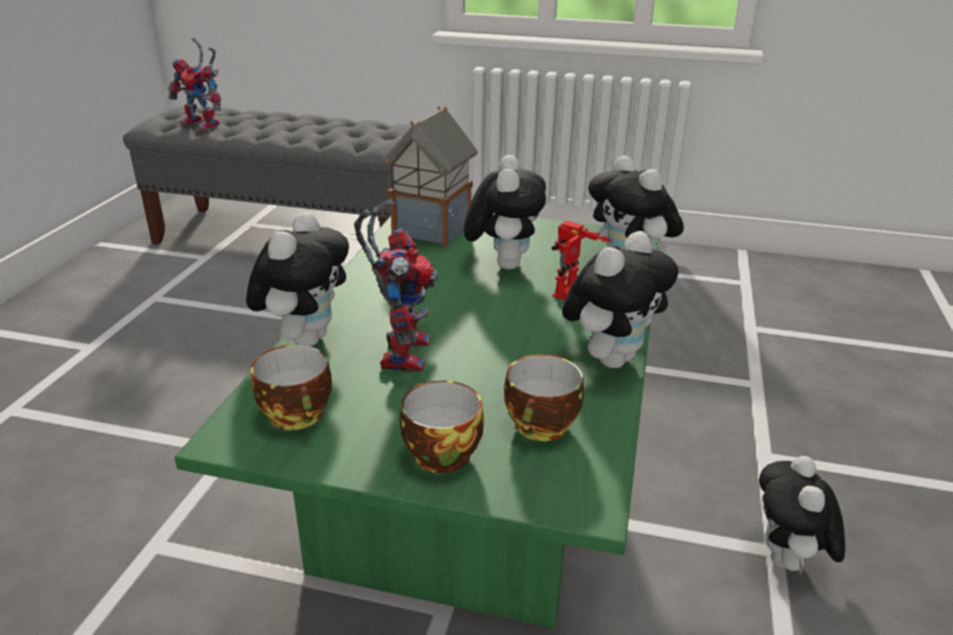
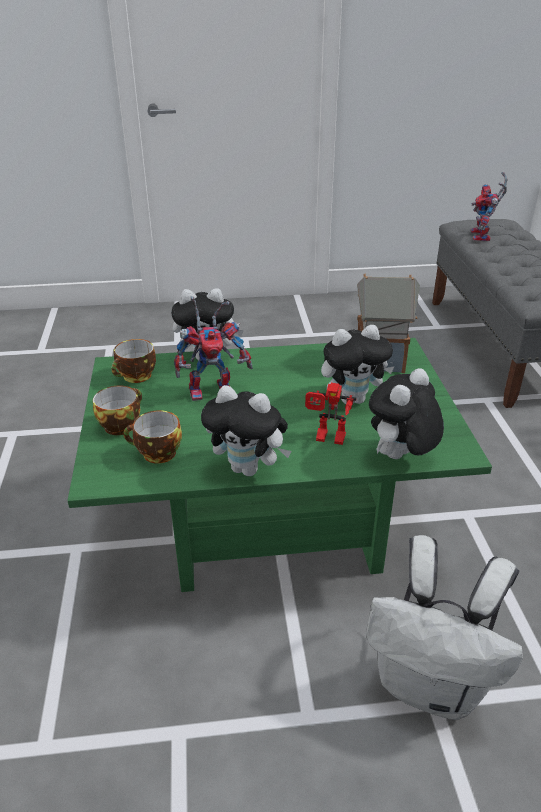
camera: 70 degrees right, 5 degrees up
plush toy [759,456,845,577] -> none
none -> white backpack [366,535,523,720]

